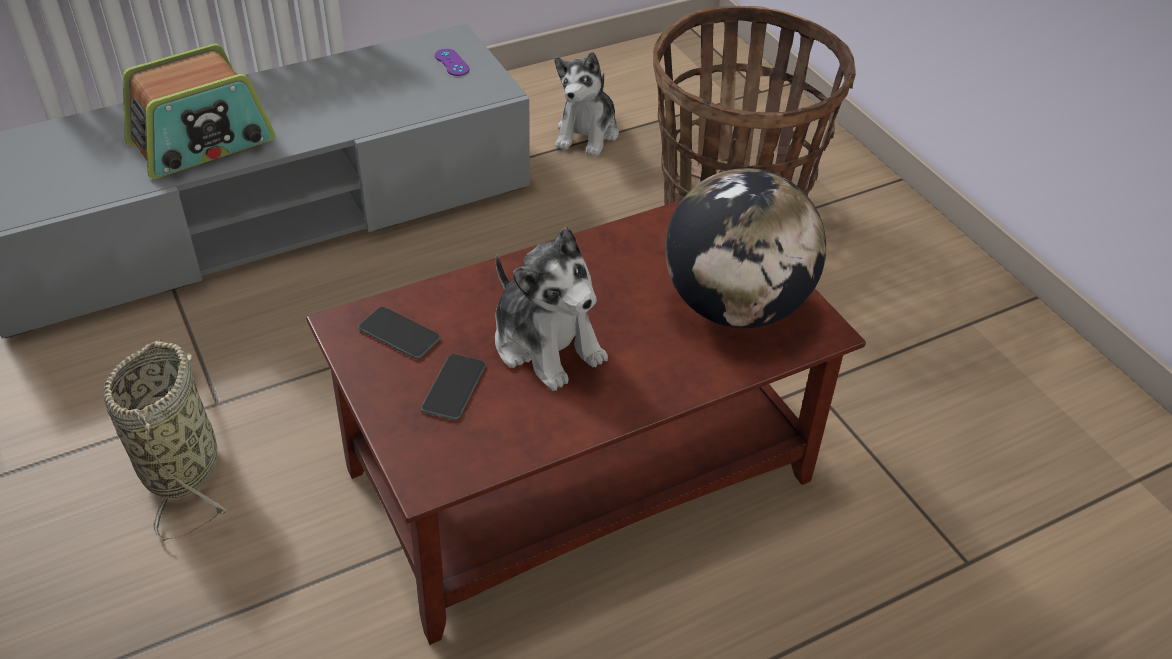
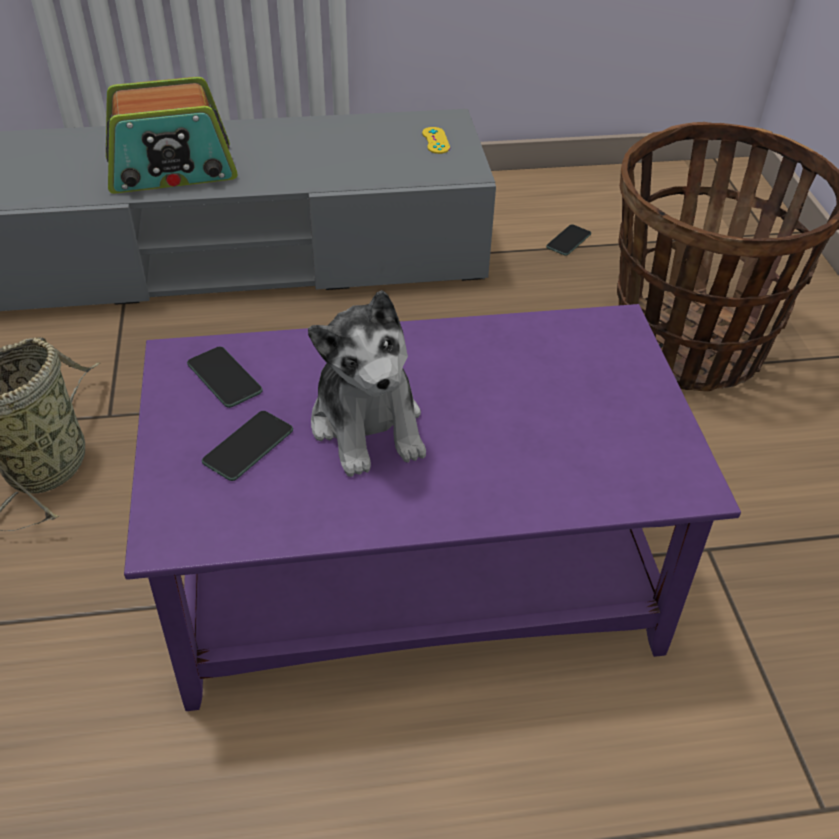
camera: 20 degrees right, 0 degrees up
brown coffee table [306,200,866,645] -> purple coffee table [124,304,741,711]
purple game controller [435,49,470,76] -> yellow game controller [422,127,450,154]
plush toy [555,52,619,156] -> phone [546,224,591,256]
globe [665,168,826,328] -> none

